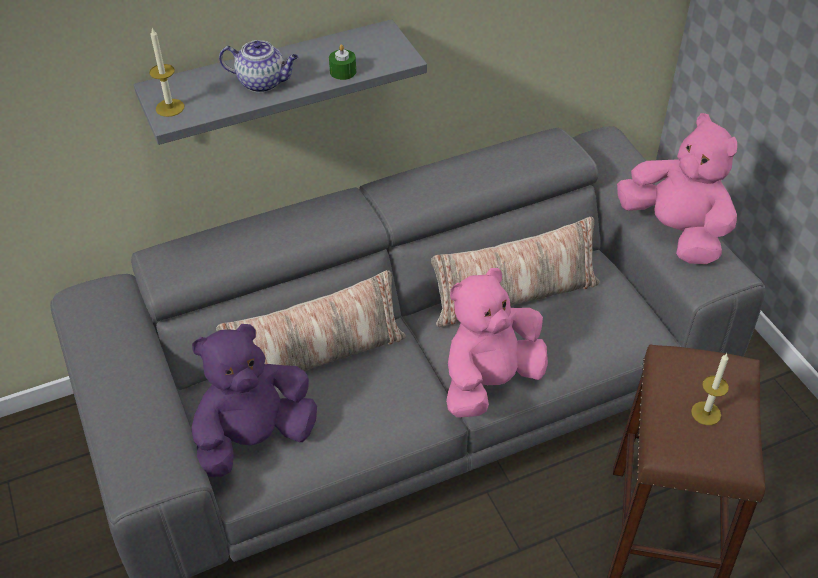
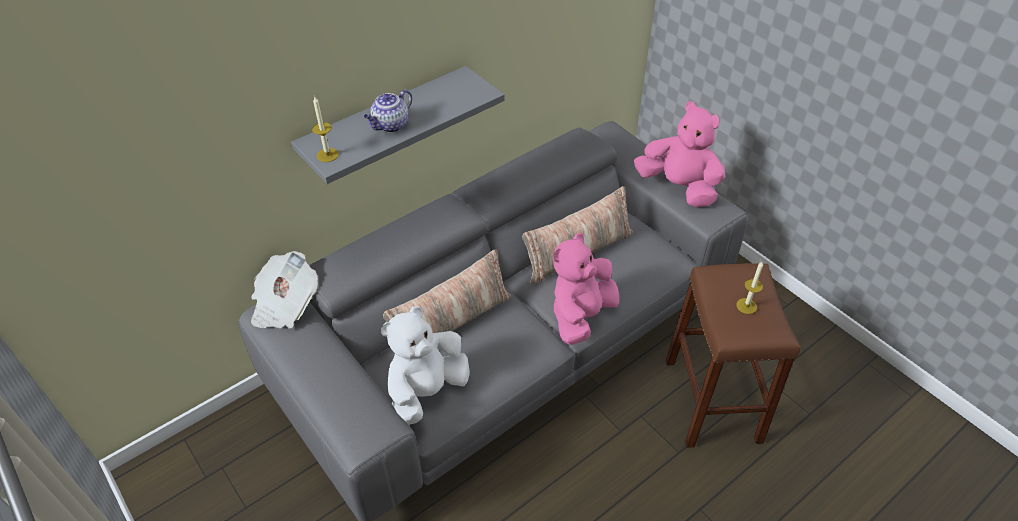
camera: 15 degrees left, 0 degrees up
purple plush toy [192,324,317,477] -> white plush toy [381,306,470,425]
teapot [219,40,299,92] -> teapot turned 135 degrees clockwise [364,89,412,133]
green candle [329,44,356,80] -> none
none -> newspaper [251,251,318,329]

